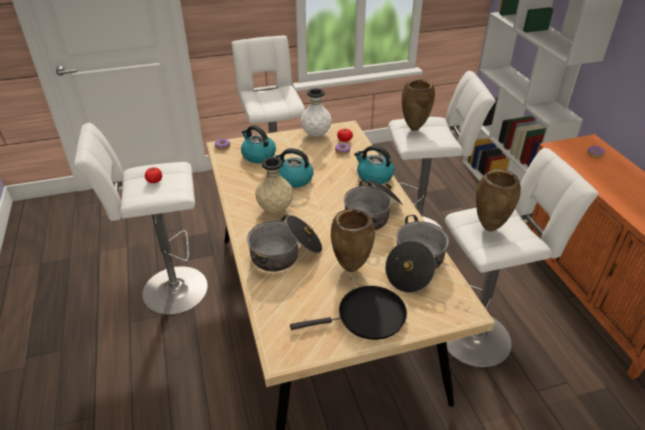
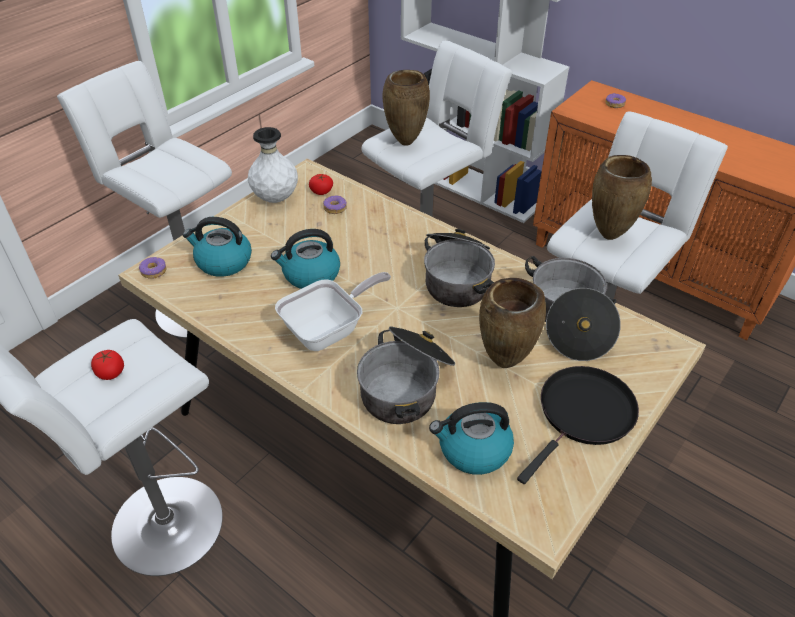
camera: 35 degrees left, 5 degrees up
beige vase [255,157,294,213] -> frying pan [275,272,391,351]
kettle [354,145,394,184] -> kettle moved to [429,402,514,475]

